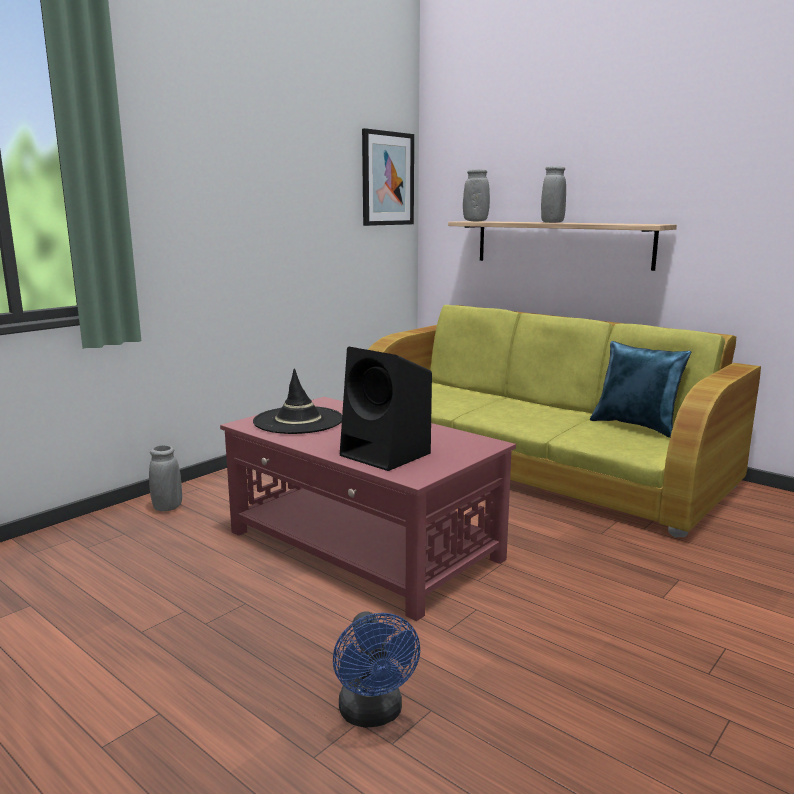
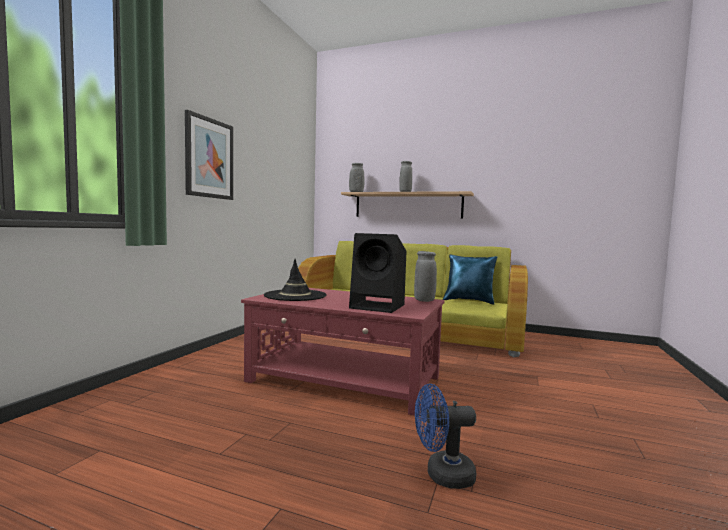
camera: 20 degrees left, 10 degrees down
grey vase [149,445,182,511] -> grey vase moved to [414,251,437,302]
blue fan [333,611,420,728] -> blue fan turned 120 degrees clockwise [415,384,476,489]
picture [362,128,414,226] -> picture moved to [185,110,233,200]

